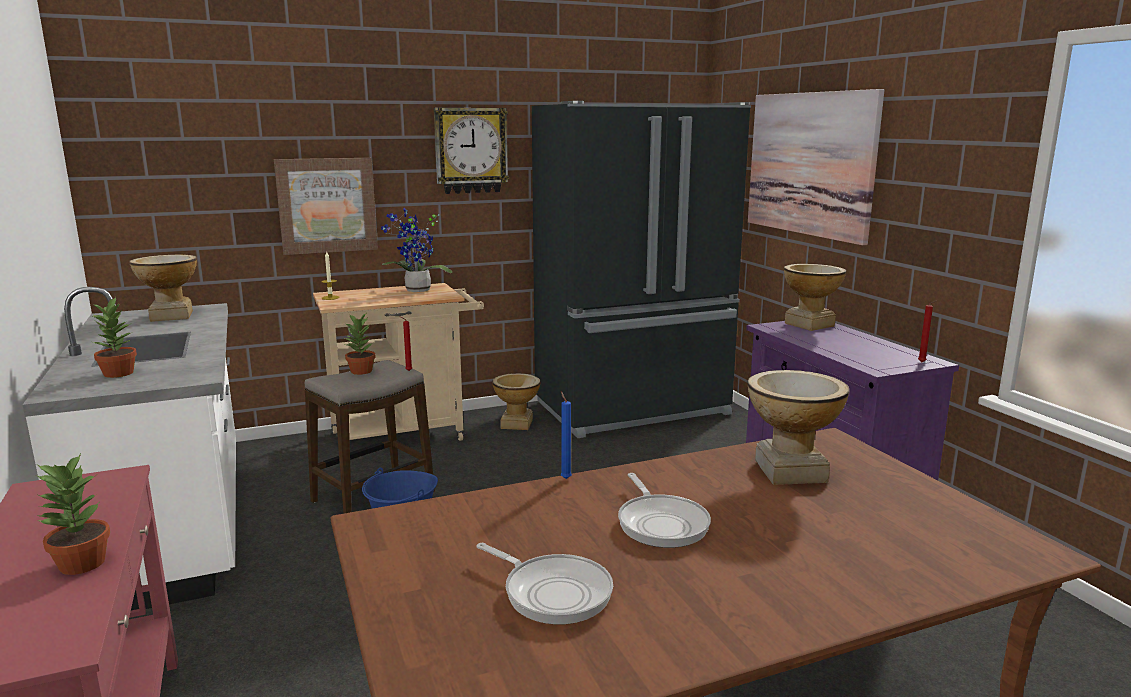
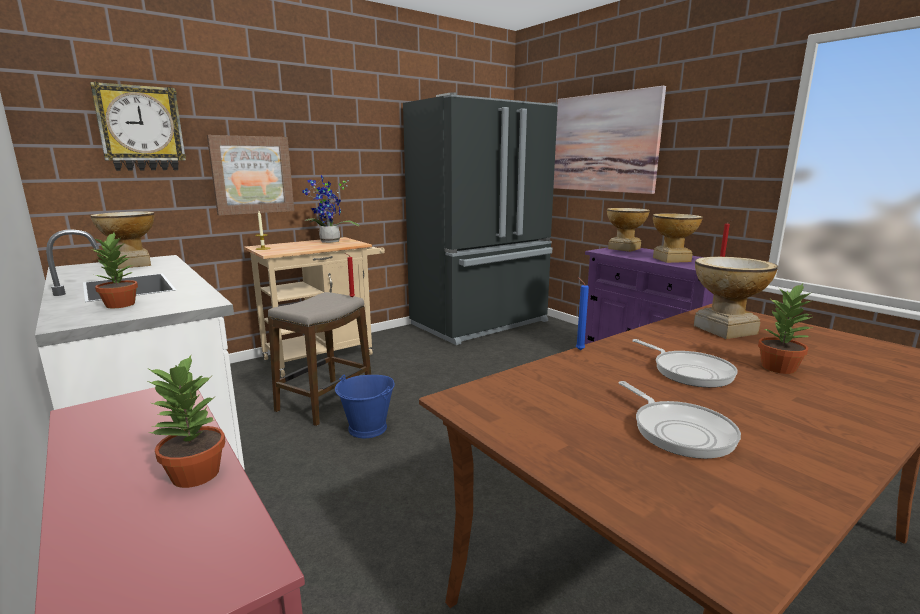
camera: 15 degrees left, 0 degrees up
potted plant [345,314,376,375] -> potted plant moved to [758,284,813,374]
wall clock [434,108,509,194] -> wall clock moved to [90,82,186,171]
frying pan [476,543,613,625] -> frying pan turned 45 degrees clockwise [619,381,741,459]
vase [492,373,541,430] -> vase moved to [653,213,703,263]

